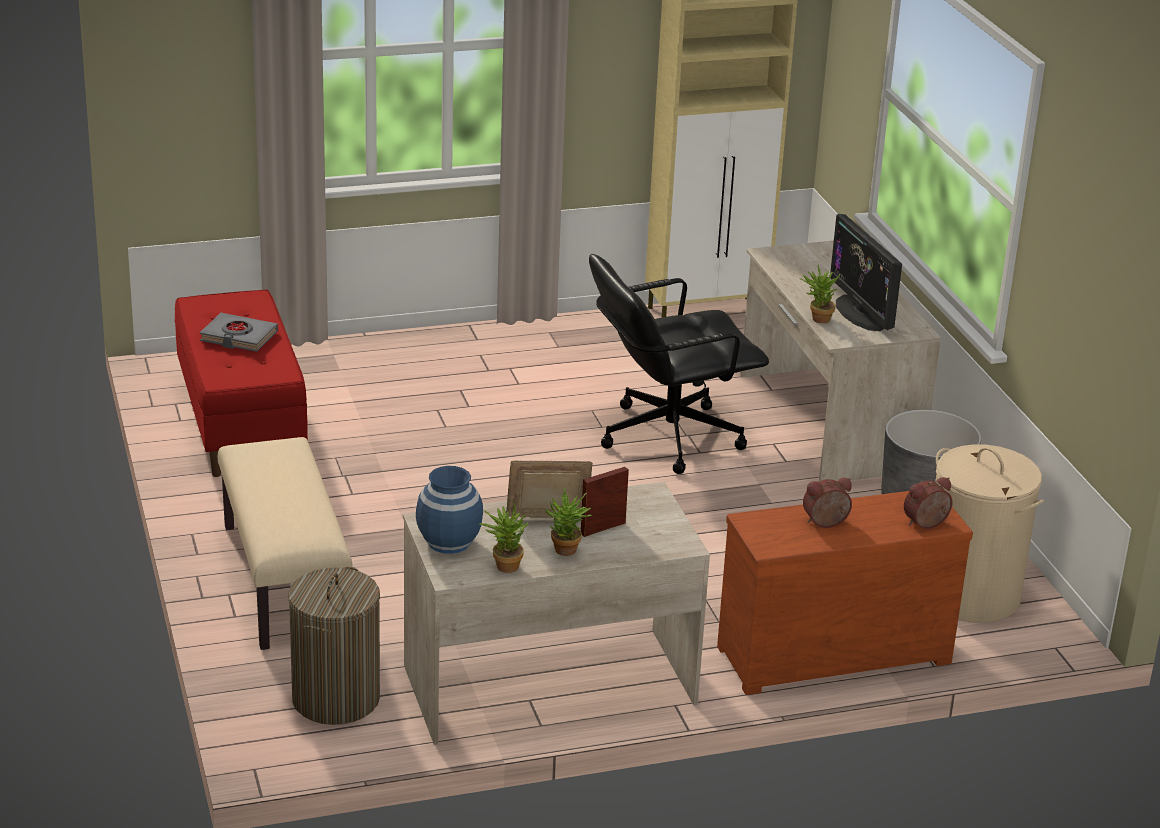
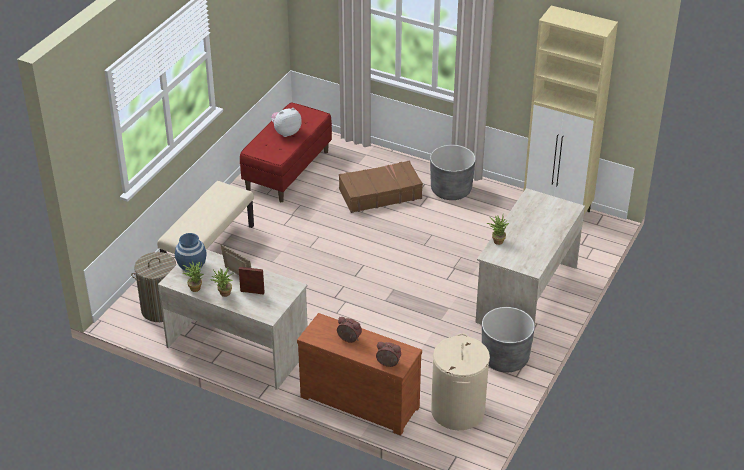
camera: 45 degrees right, 10 degrees up
grey book [200,313,278,352] -> plush toy [271,108,302,137]
black office chair [589,254,769,474] -> none
monitor [830,214,902,331] -> none
none -> brown suitcase [339,161,423,213]
none -> grey planter [430,145,476,200]

